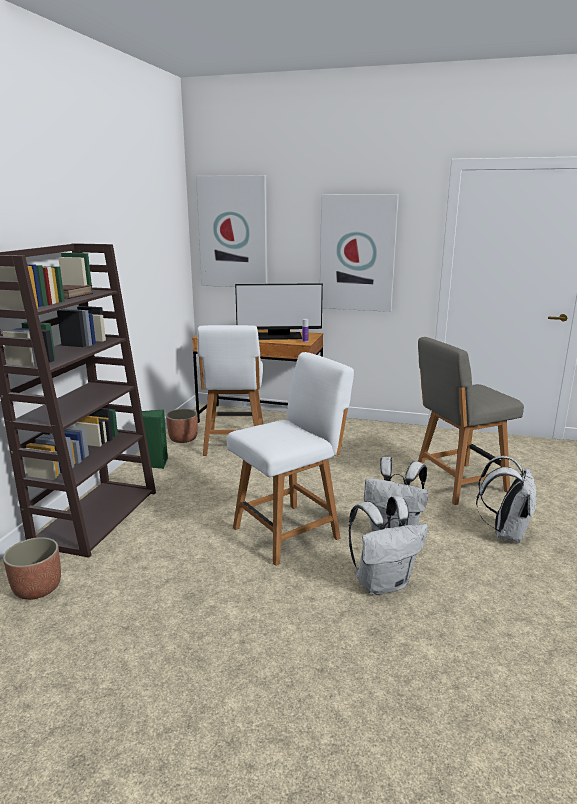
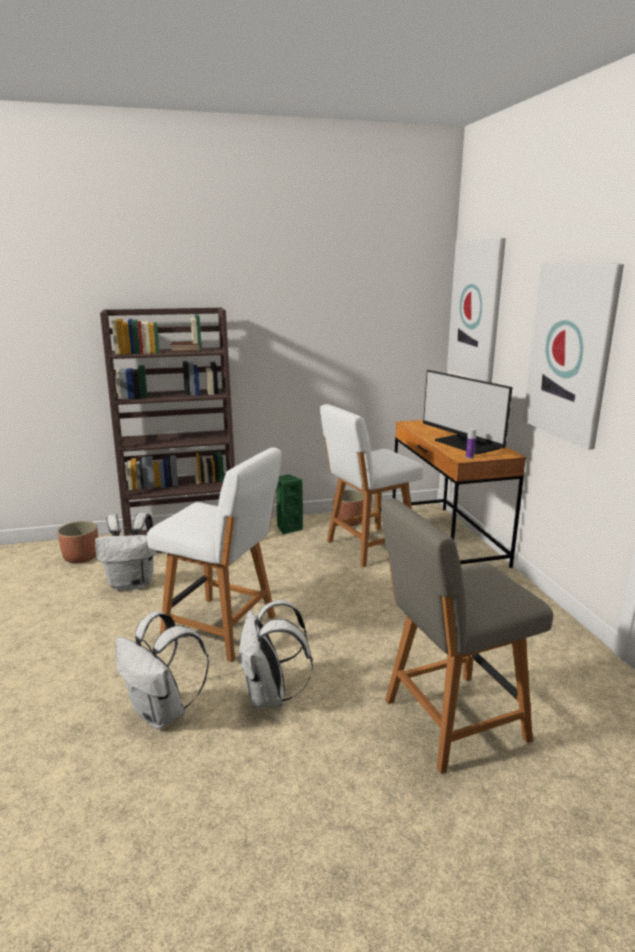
camera: 60 degrees right, 0 degrees up
grey chair [417,337,524,505] -> grey chair turned 60 degrees counterclockwise [381,498,553,774]
white backpack [476,456,537,543] -> white backpack moved to [95,512,157,591]

